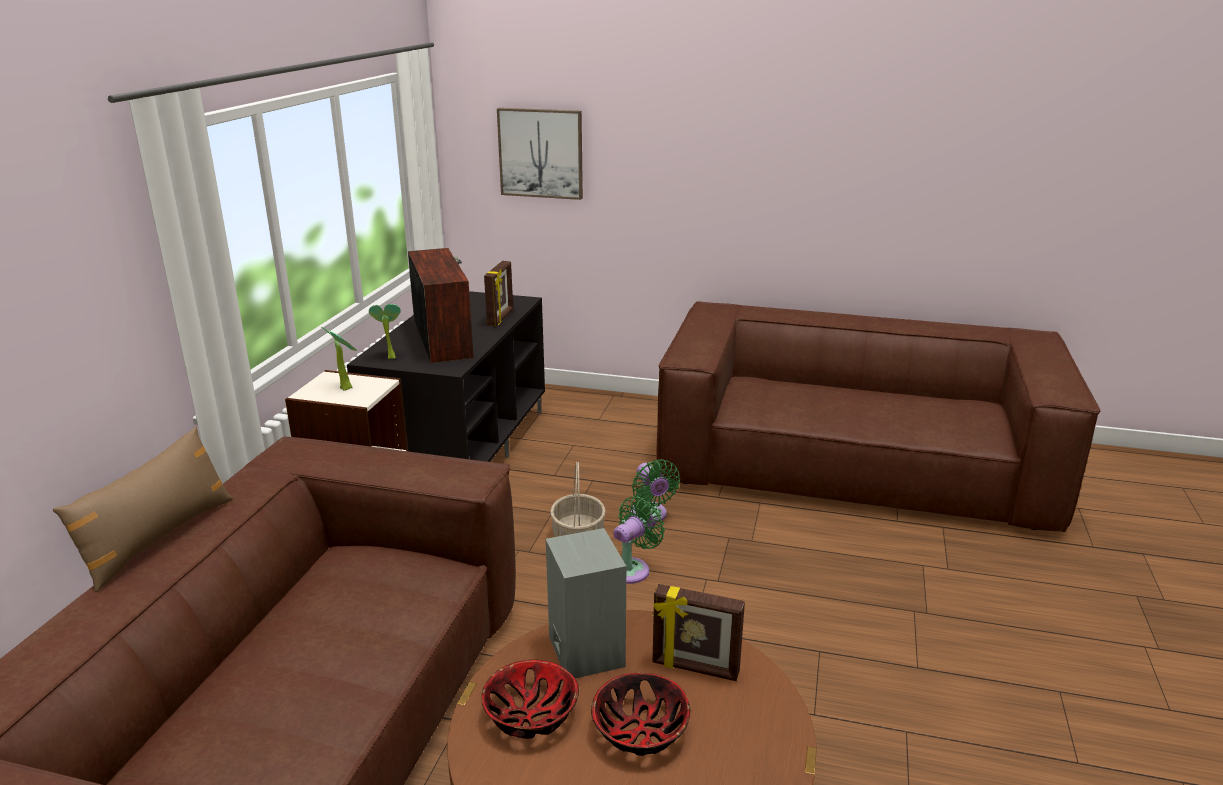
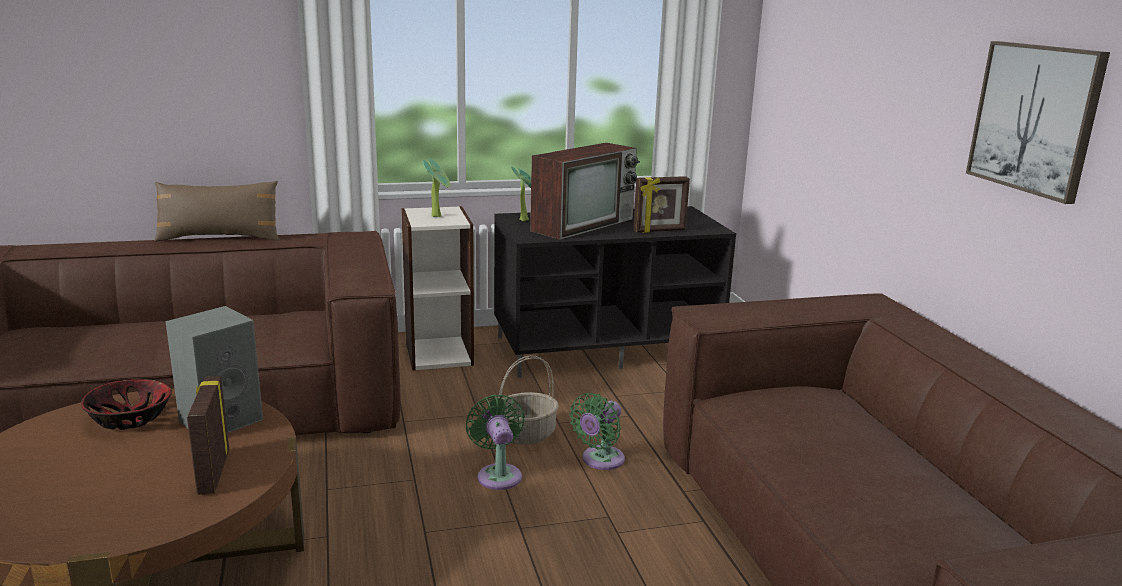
camera: 60 degrees right, 5 degrees down
picture [497,108,583,200] -> picture moved to [966,41,1110,204]
bowl [591,673,690,756] -> none
green fan [613,496,665,584] -> green fan turned 120 degrees counterclockwise [466,394,525,490]

